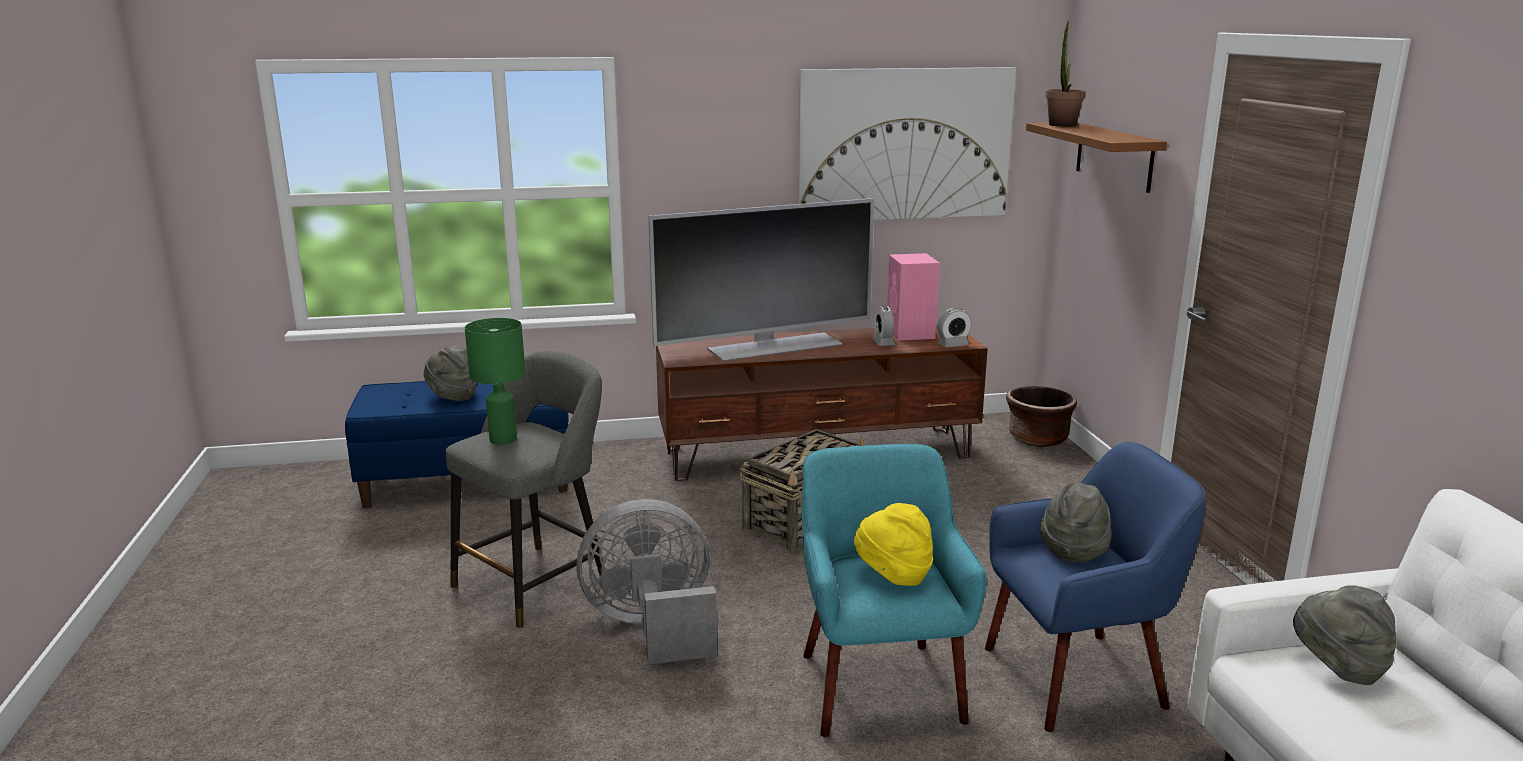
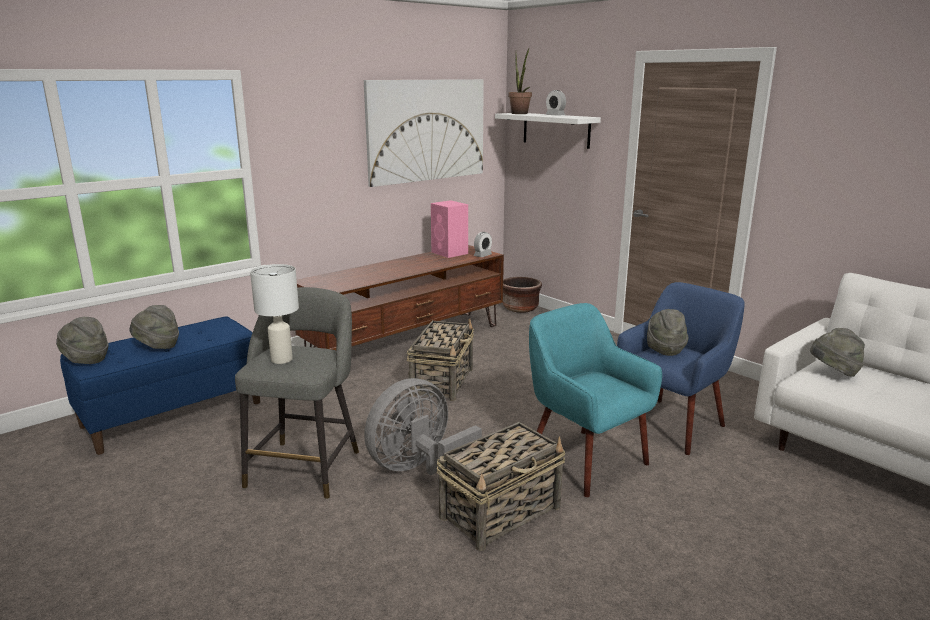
camera: 30 degrees left, 0 degrees up
green table lamp [465,318,525,445] -> white table lamp [250,264,299,364]
television [648,198,874,361] -> none
yellow hat [854,503,933,586] -> none
alarm clock [872,306,895,346] -> alarm clock moved to [546,90,566,116]
brown shelf [1026,122,1167,193] -> white shelf [495,113,601,149]
none -> grey hat [56,317,109,364]
none -> basket [436,422,565,551]

